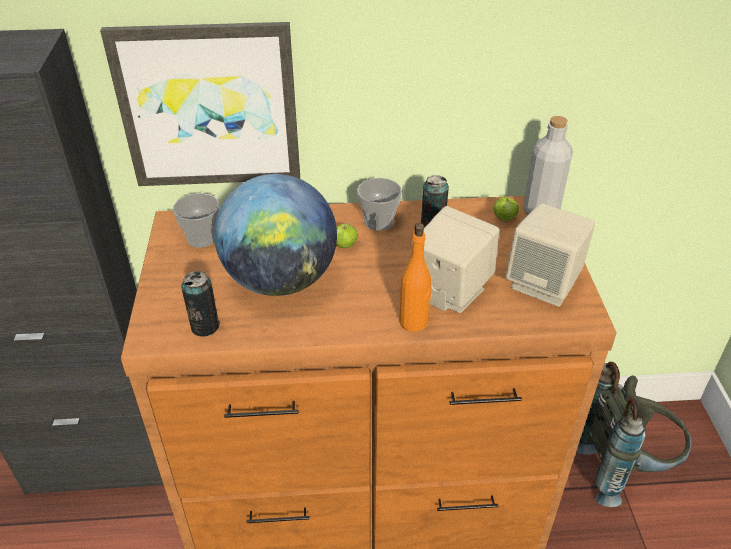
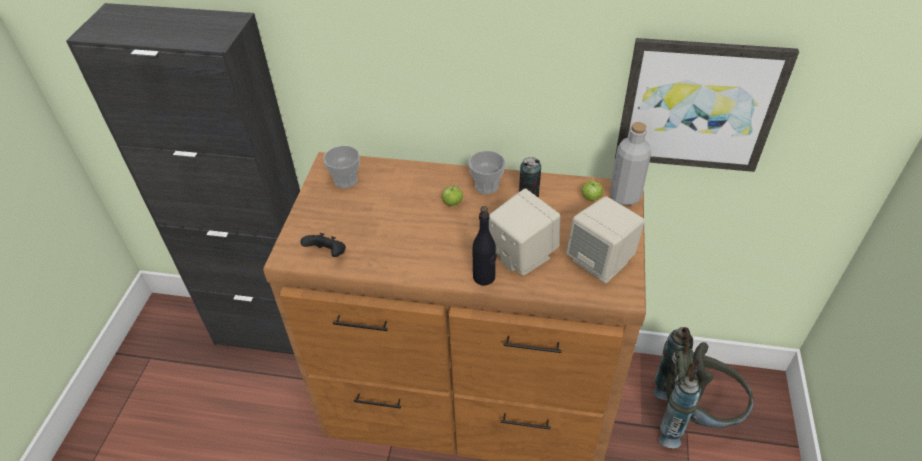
camera: 15 degrees right, 5 degrees up
picture [100,22,300,186] -> picture moved to [615,38,799,172]
can [181,271,220,337] -> black game controller [300,233,346,257]
globe [214,174,337,296] -> none
orange bottle [399,223,432,332] -> black bottle [472,206,497,285]

